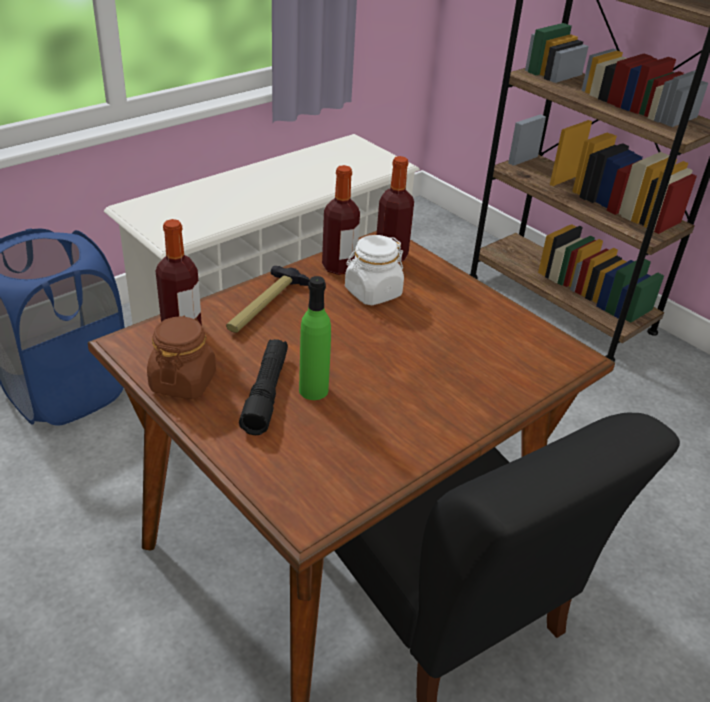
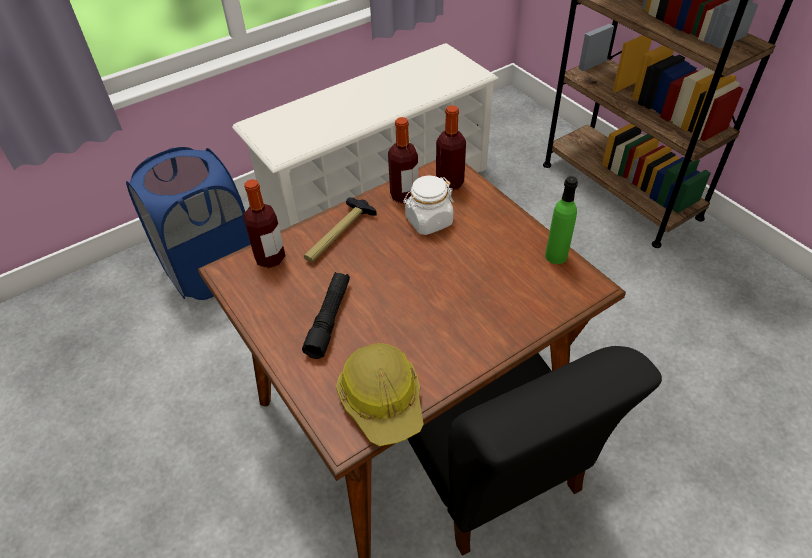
camera: 10 degrees right, 10 degrees up
brown jar [147,316,216,399] -> none
green bottle [299,276,331,400] -> green bottle moved to [545,176,578,264]
none -> hard hat [336,343,424,446]

